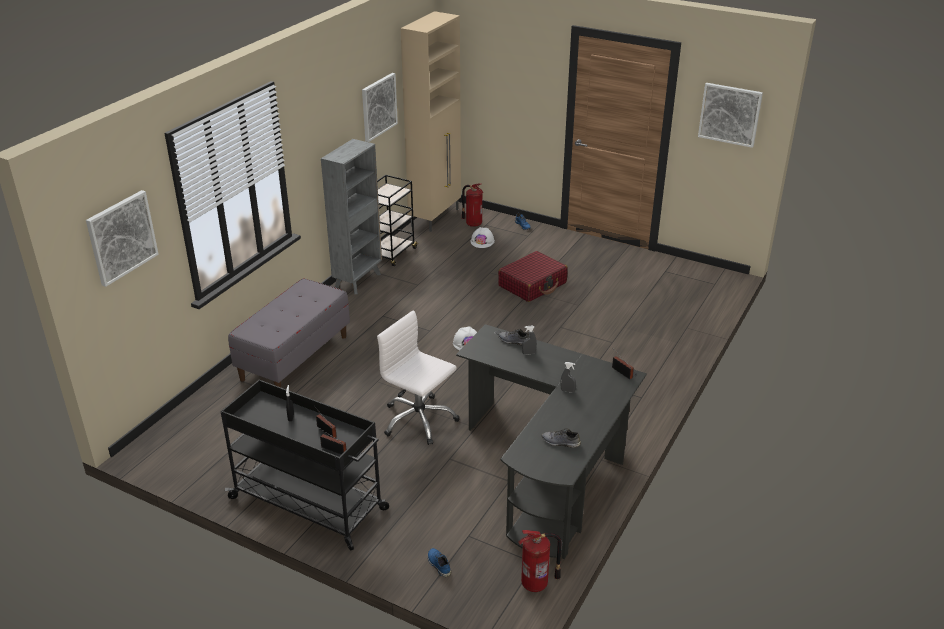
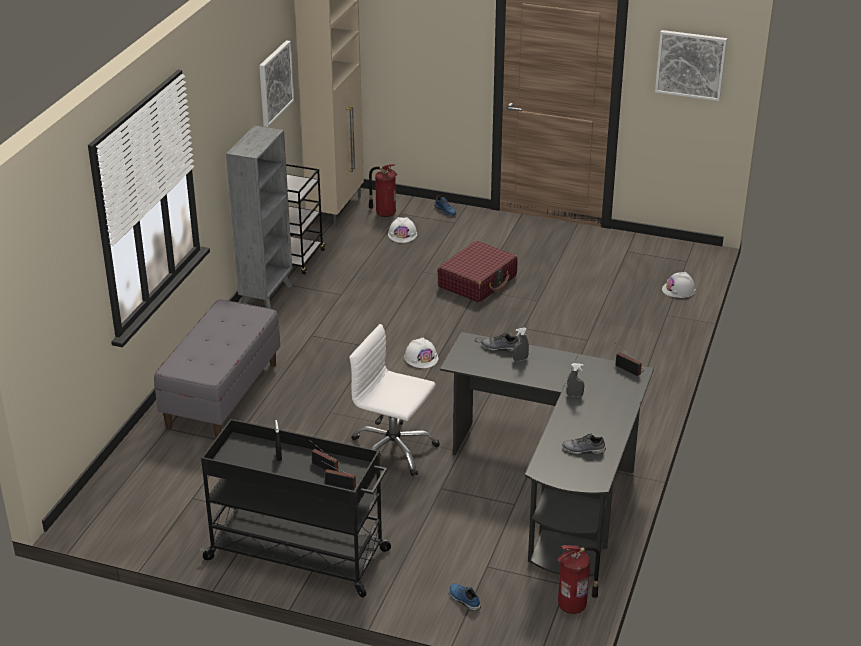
camera: 10 degrees left, 0 degrees up
picture [86,190,159,287] -> none
none -> white hard hat [662,272,696,298]

